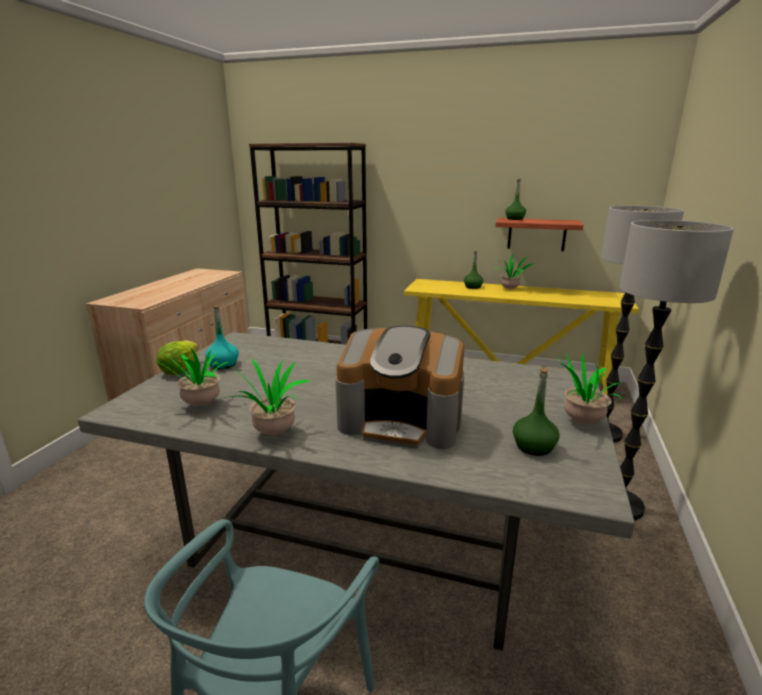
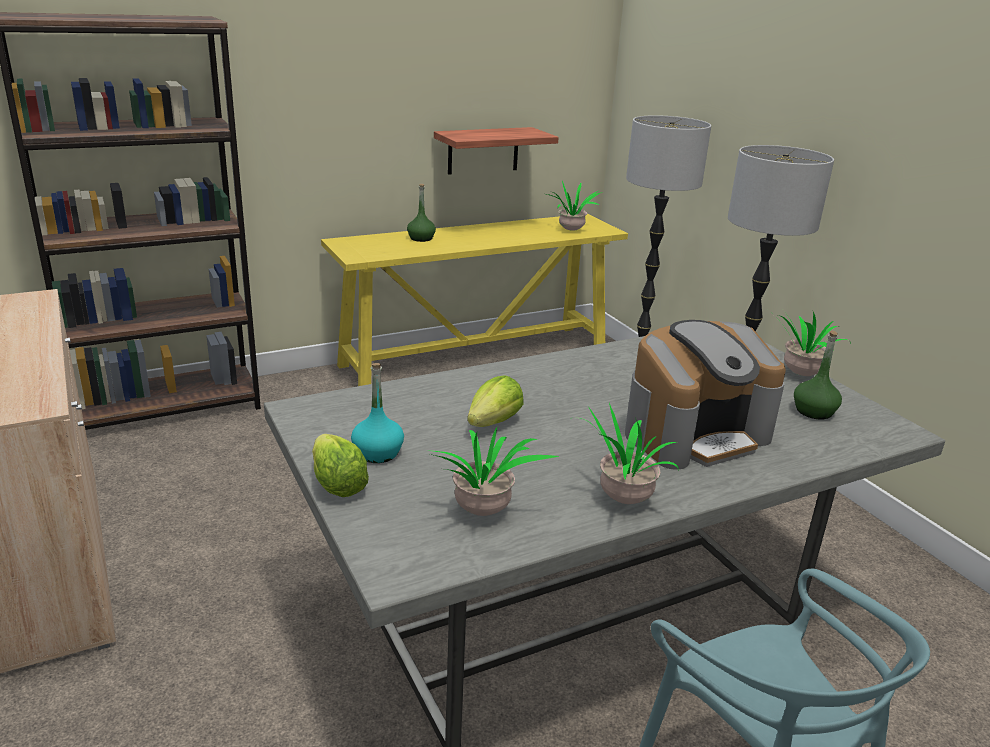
camera: 45 degrees left, 5 degrees up
potted plant [494,254,534,289] -> potted plant moved to [547,181,602,231]
green bottle [505,179,526,220] -> none
none -> lettuce [467,375,523,427]

